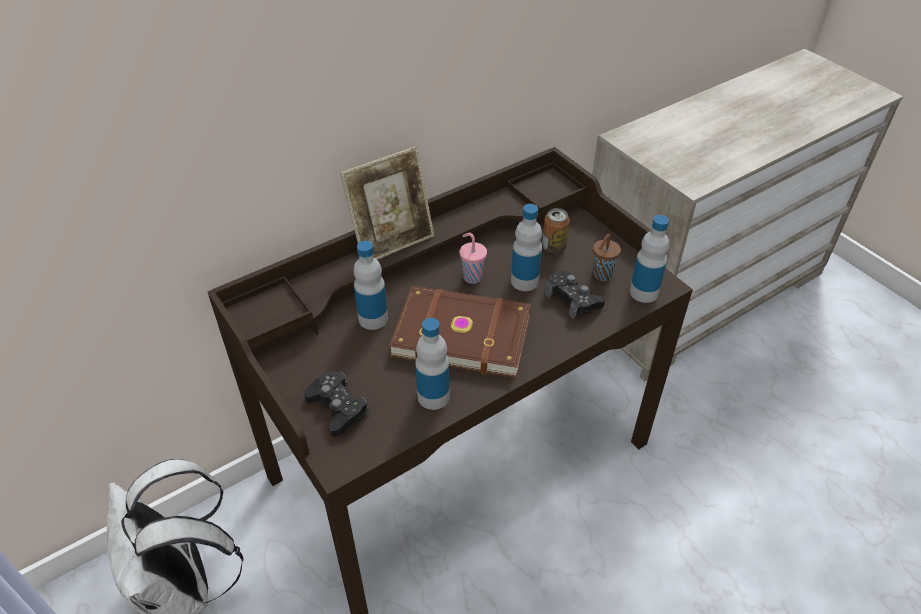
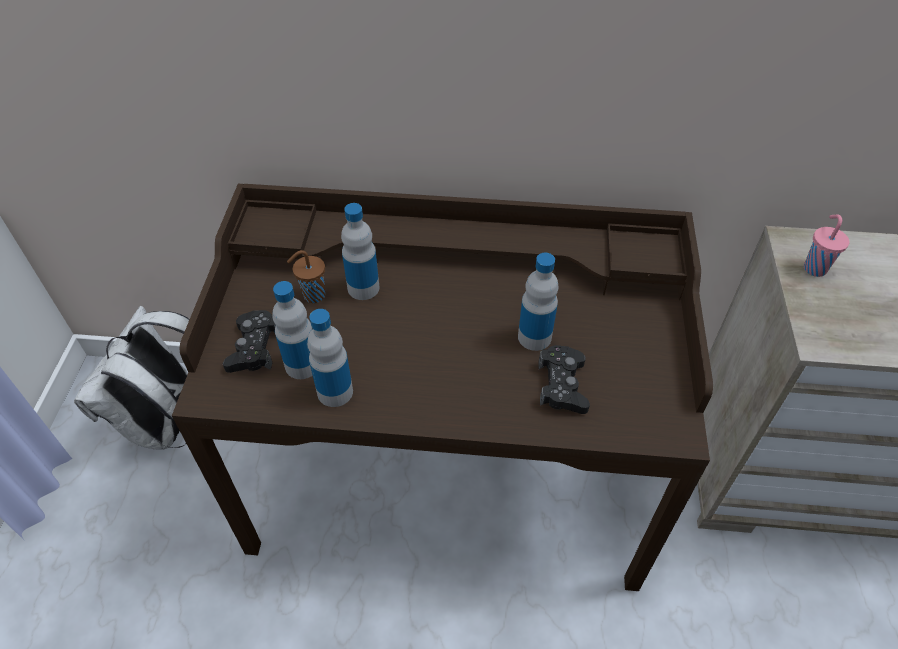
camera: 40 degrees right, 5 degrees up
picture frame [340,146,434,260] -> none
brown book [389,286,531,378] -> none
pink cup [460,233,487,284] -> pink cup moved to [804,214,850,277]
can [542,208,570,253] -> none
brown cup [593,234,621,281] -> brown cup moved to [287,250,325,303]
bottle [630,215,669,303] -> bottle moved to [273,281,313,379]

